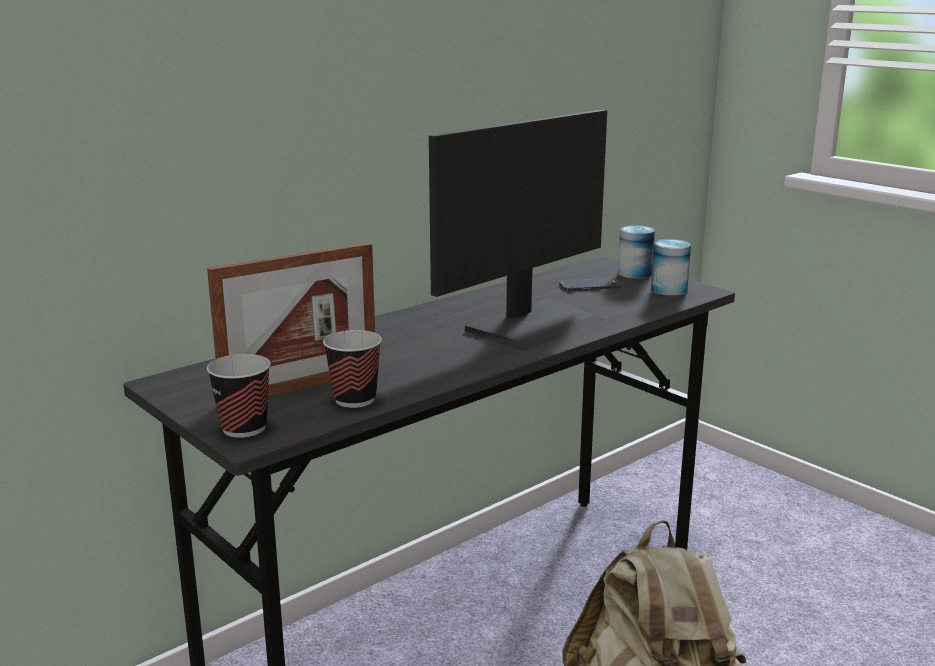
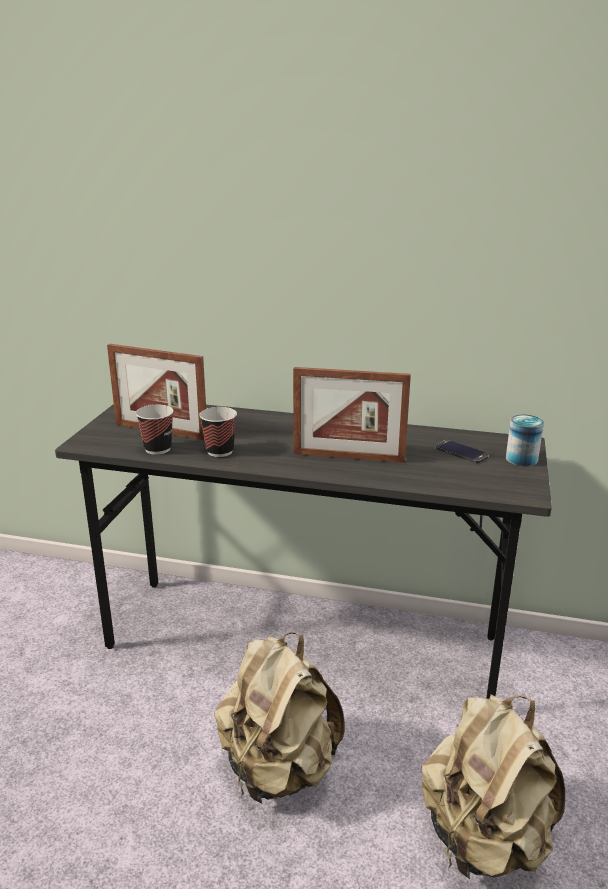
camera: 55 degrees right, 5 degrees up
cup [207,354,271,438] -> cup moved to [199,407,237,457]
monitor [429,110,607,351] -> picture frame [293,367,411,463]
can [651,239,691,296] -> none
none -> beige backpack [421,695,565,879]

